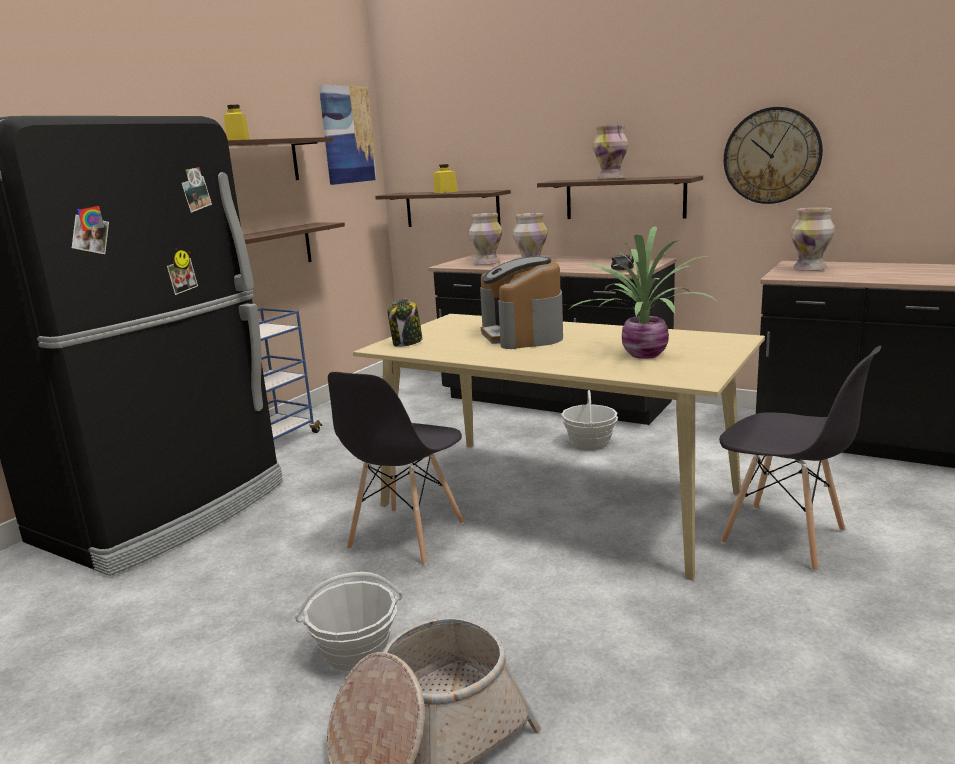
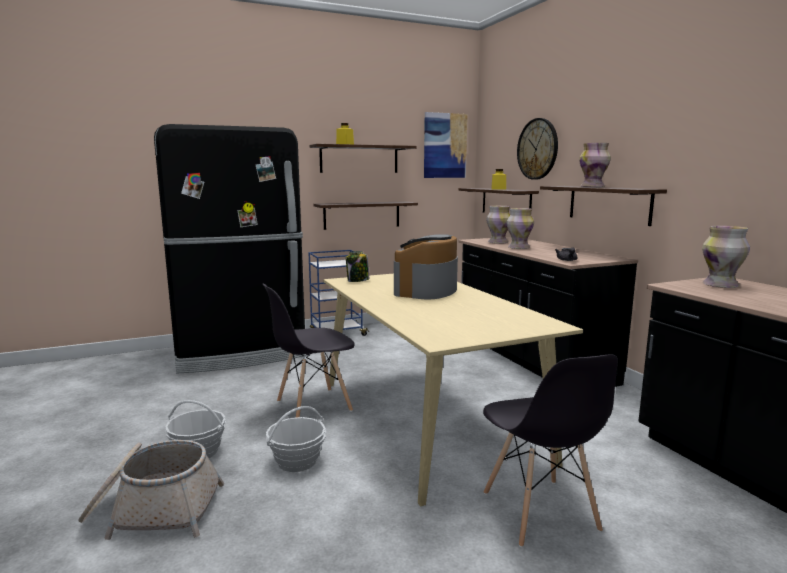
camera: 35 degrees right, 5 degrees down
basket [561,390,618,450] -> basket moved to [266,406,326,472]
potted plant [567,226,718,359] -> none
wall clock [724,107,823,204] -> wall clock moved to [517,118,558,180]

